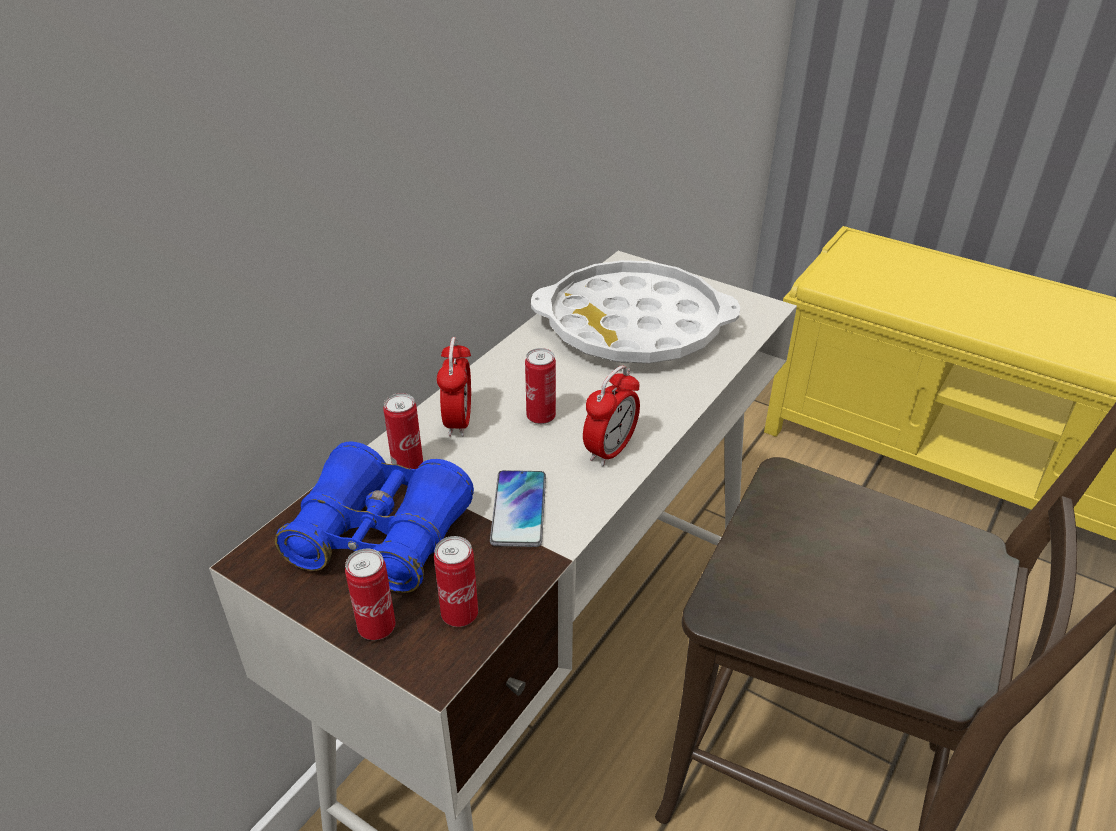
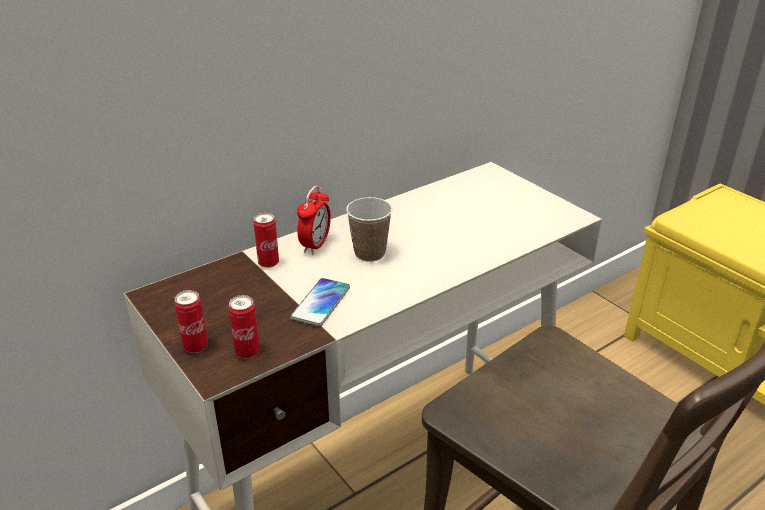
camera: 20 degrees right, 5 degrees down
blue binoculars [275,441,474,593] -> none
can [525,348,556,424] -> cup [346,197,393,261]
white tray [531,260,740,364] -> none
alarm clock [583,366,640,466] -> none

